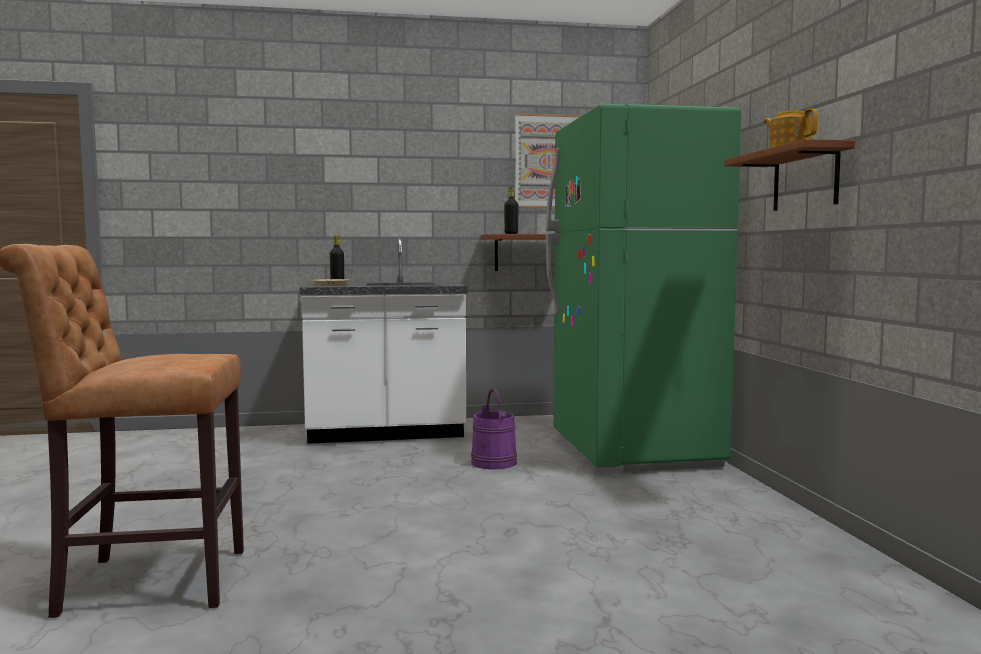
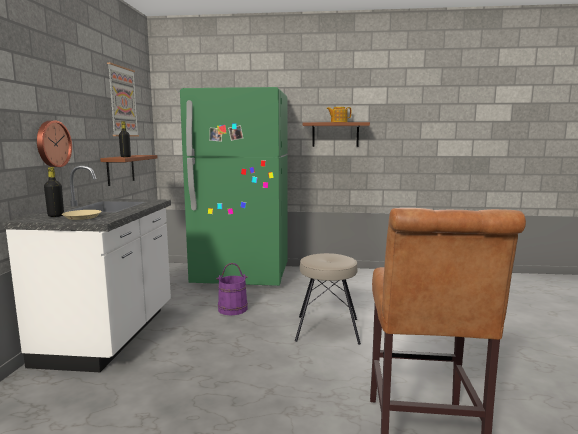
camera: 75 degrees left, 5 degrees up
none -> wall clock [37,120,72,167]
none -> beige stool [295,253,361,345]

